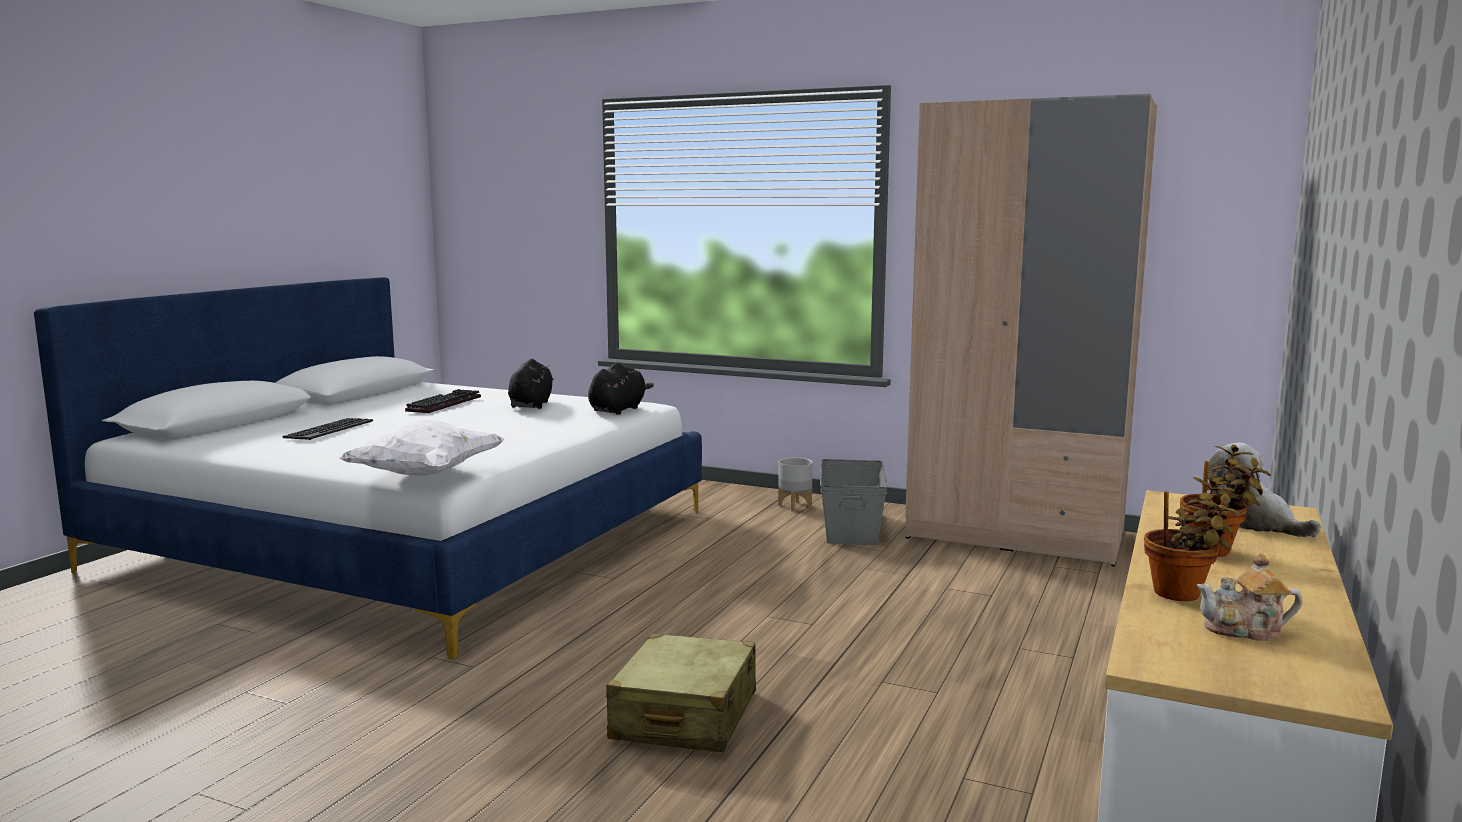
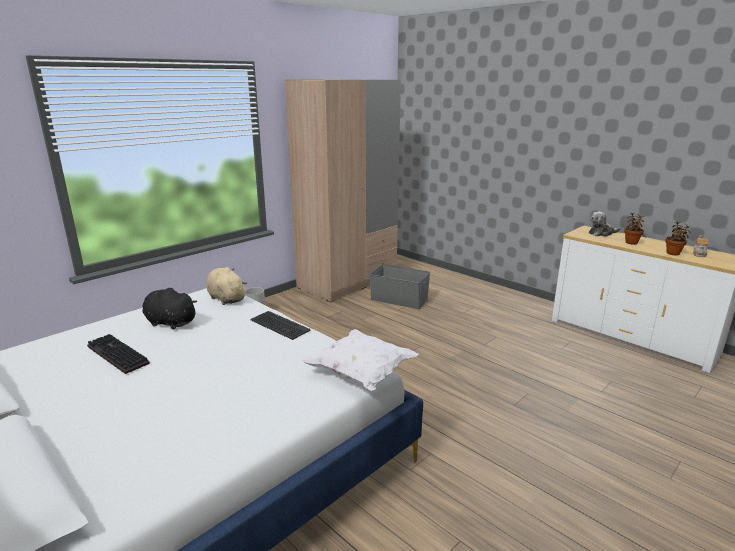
camera: 70 degrees left, 10 degrees up
keyboard [282,418,373,440] -> keyboard moved to [250,311,311,340]
black plush toy [588,363,654,415] -> beige plush toy [207,267,247,305]
beige suitcase [606,633,756,752] -> none
grey storage box [820,459,888,545] -> grey storage box moved to [370,264,430,309]

